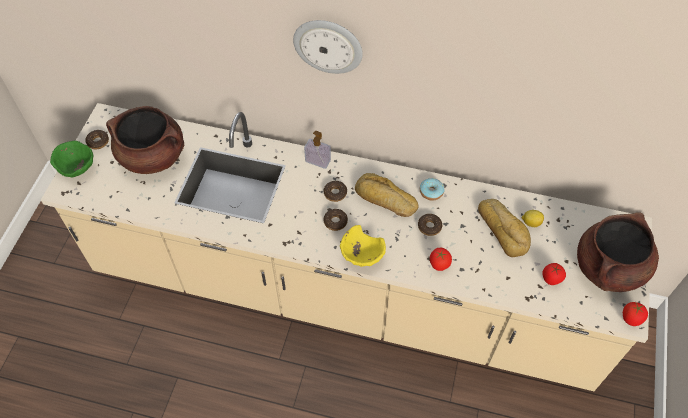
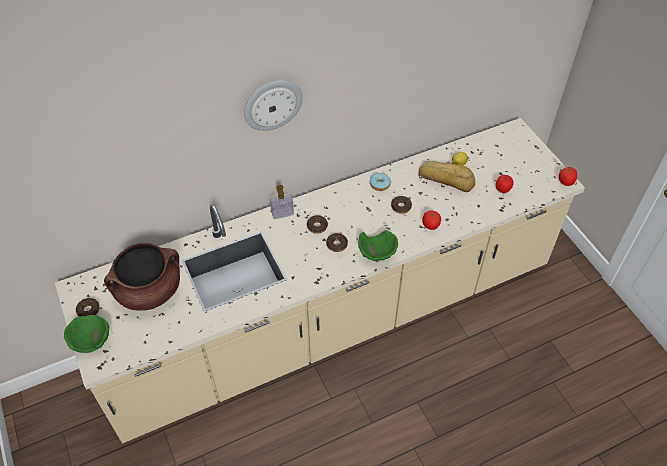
camera: 40 degrees left, 5 degrees down
yellow bowl [340,225,386,267] -> green bowl [358,230,398,261]
bread [355,173,418,217] -> none
brown cooking pot [577,212,659,292] -> none

